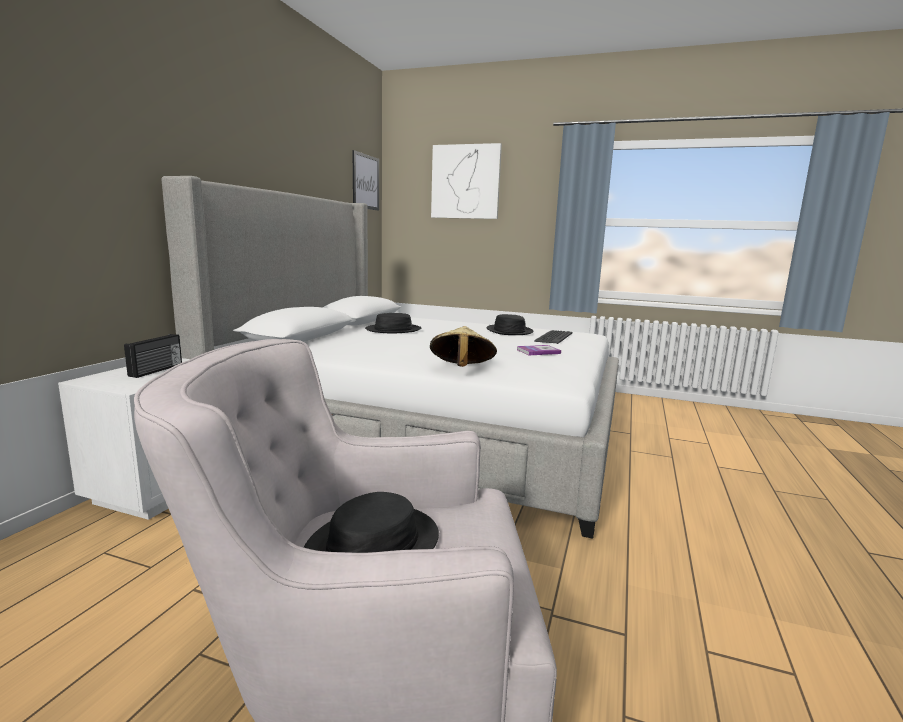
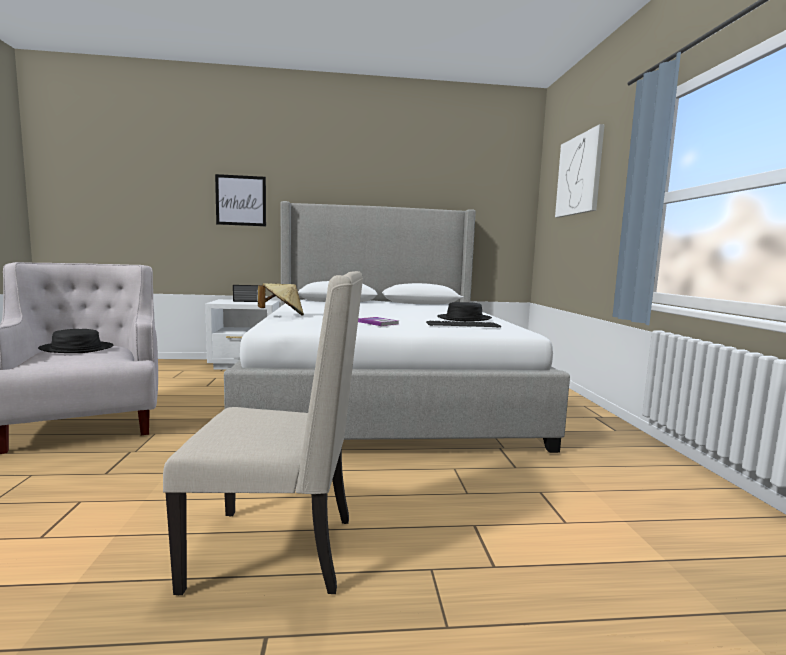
camera: 65 degrees right, 5 degrees down
picture [352,150,379,210] -> picture moved to [215,174,266,226]
black hat [365,313,421,334] -> none
none -> beige chair [163,271,363,595]

